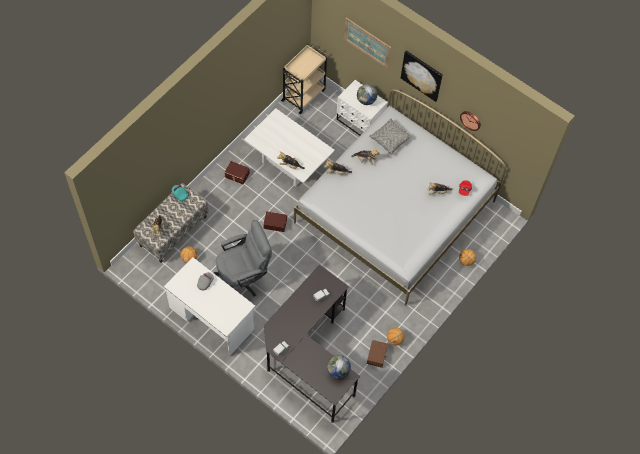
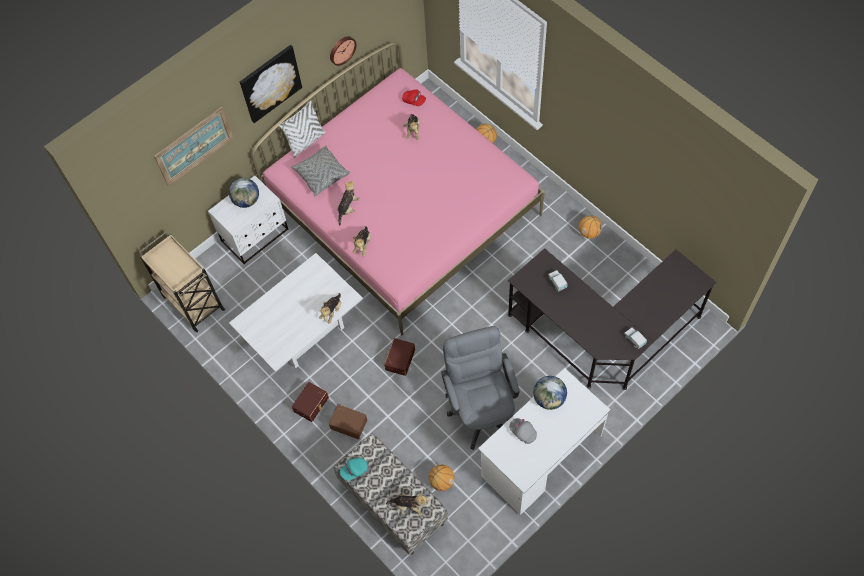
camera: 75 degrees left, 0 degrees up
white bed [294,89,506,306] -> pink bed [251,42,545,335]
globe [327,355,351,379] -> globe moved to [533,376,567,410]
brown storage box [367,340,388,368] -> brown storage box moved to [329,404,367,439]
none -> white pillow [279,101,326,158]

